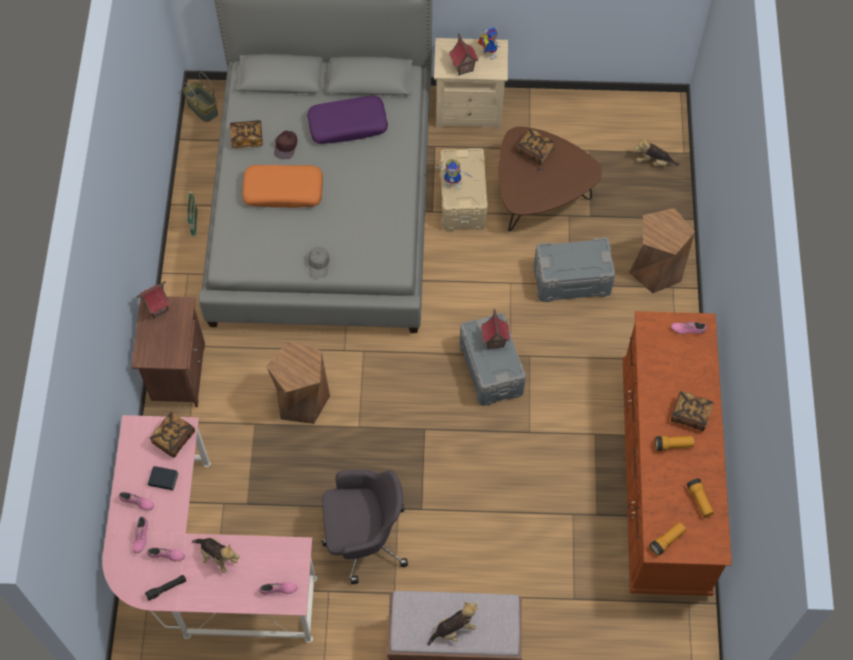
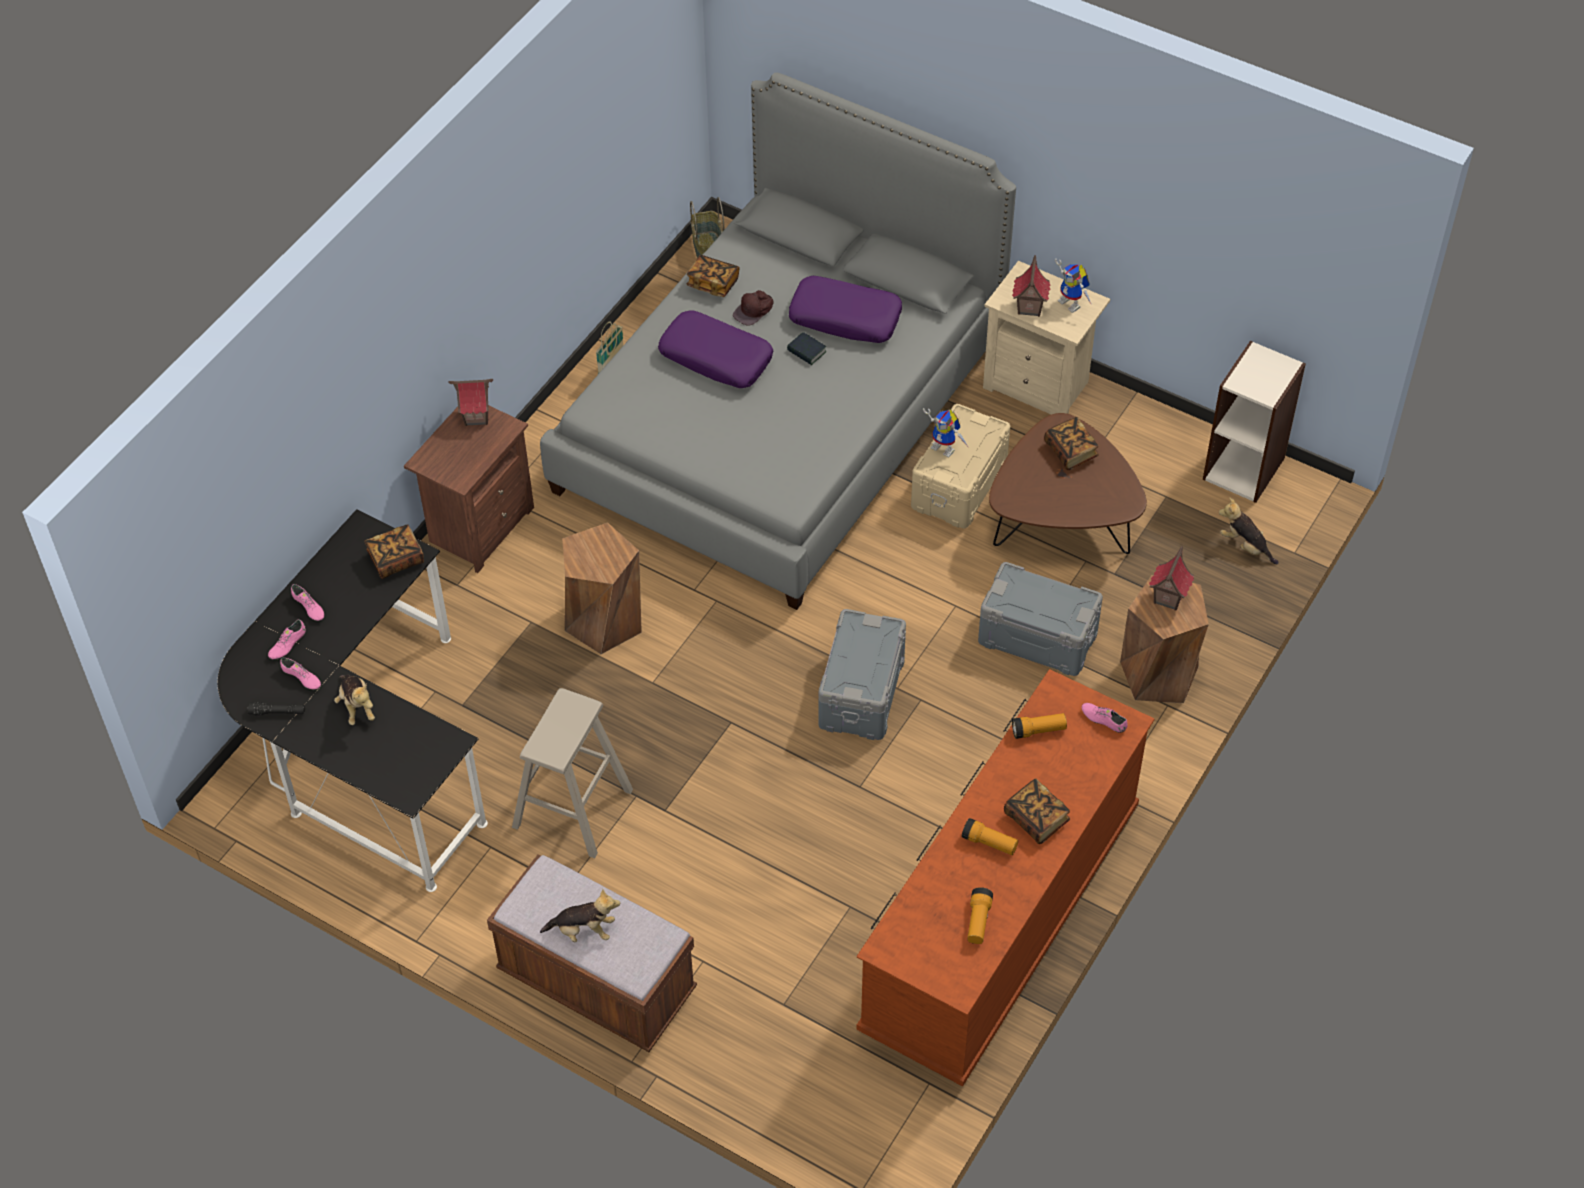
camera: 30 degrees right, 10 degrees down
pink desk [102,415,317,643] -> black desk [218,509,488,892]
book [148,466,178,490] -> book moved to [787,332,827,365]
orange pillow [242,165,323,208] -> purple pillow [658,310,773,388]
pink shoe [259,582,297,595] -> none
grey cap [308,247,330,277] -> none
grey office chair [322,470,408,584] -> beige stool [512,688,633,858]
toy robot [478,27,500,60] -> toy robot turned 135 degrees clockwise [1055,259,1092,313]
toy house [481,309,510,349] -> toy house moved to [1149,546,1194,611]
flashlight [650,522,686,556] -> flashlight moved to [1012,713,1067,739]
none -> bookcase [1203,341,1306,503]

